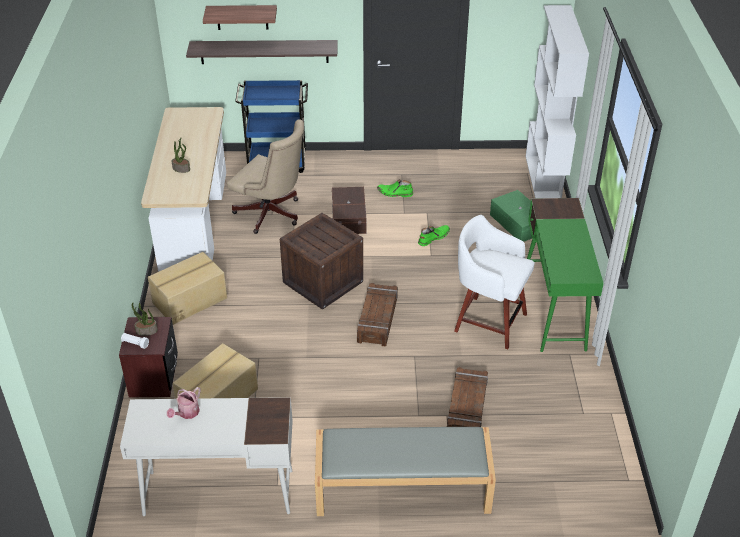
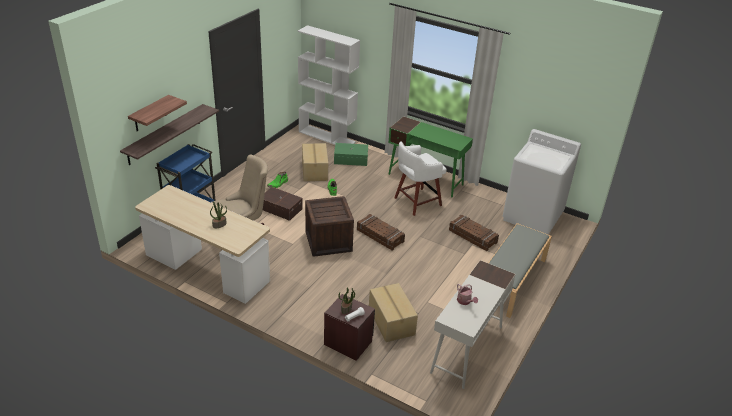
camera: 60 degrees left, 5 degrees down
cardboard box [148,252,227,325] -> cardboard box moved to [302,143,328,181]
none -> white washing machine [503,129,581,234]

